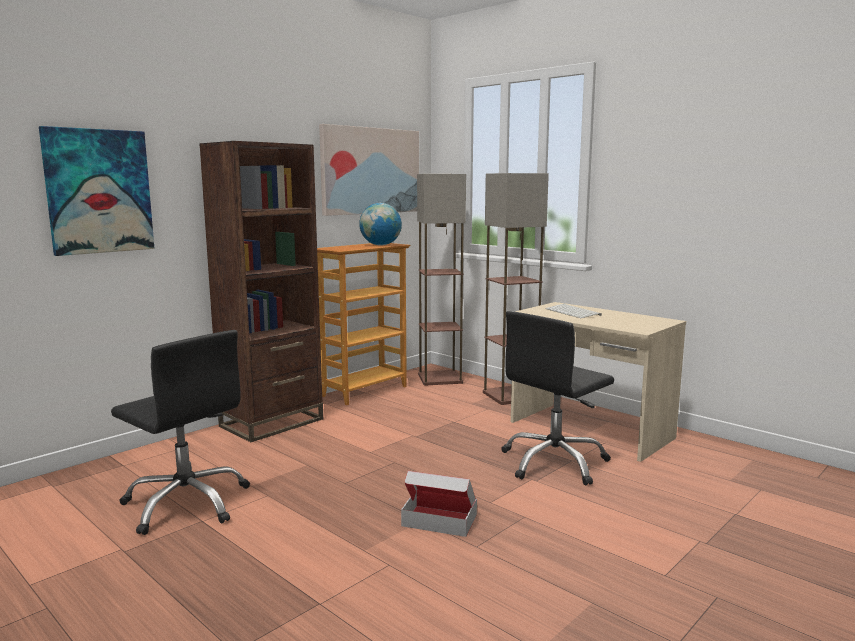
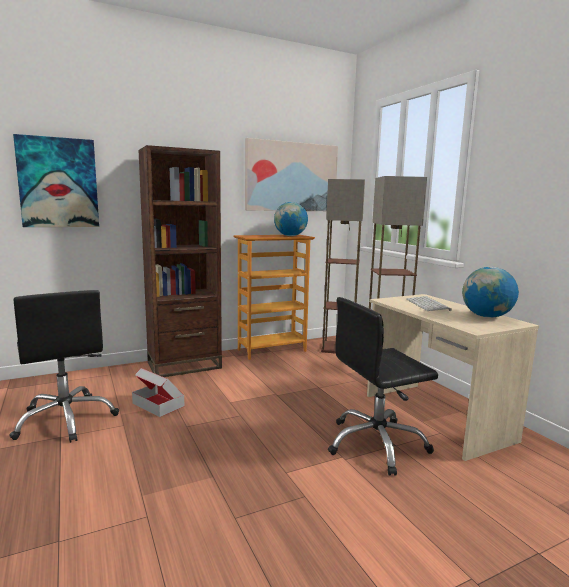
camera: 20 degrees right, 0 degrees up
cardboard box [401,471,477,537] -> cardboard box moved to [132,368,184,417]
none -> globe [462,267,519,318]

